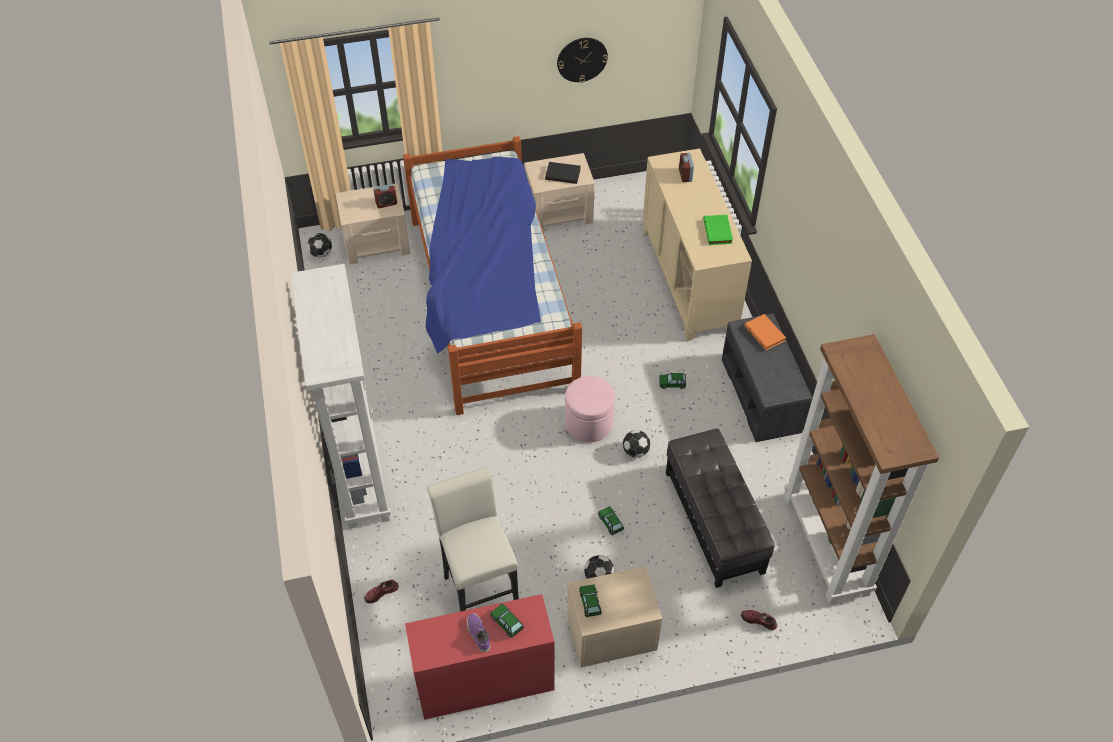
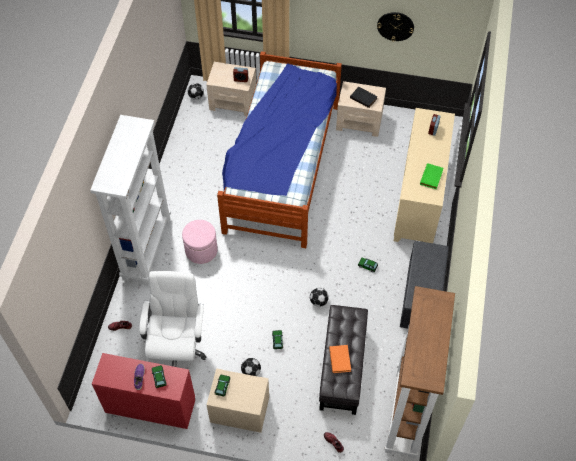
camera: 25 degrees right, 5 degrees up
white stool [427,467,519,612] -> white office chair [139,271,206,367]
pink ottoman [565,376,615,442] -> pink ottoman moved to [182,220,218,264]
orange book [744,314,786,350] -> orange book moved to [329,345,351,373]

